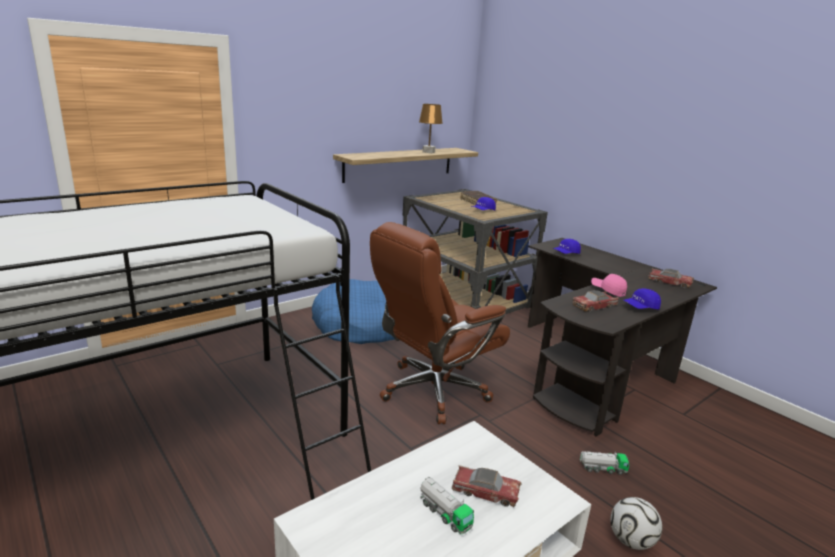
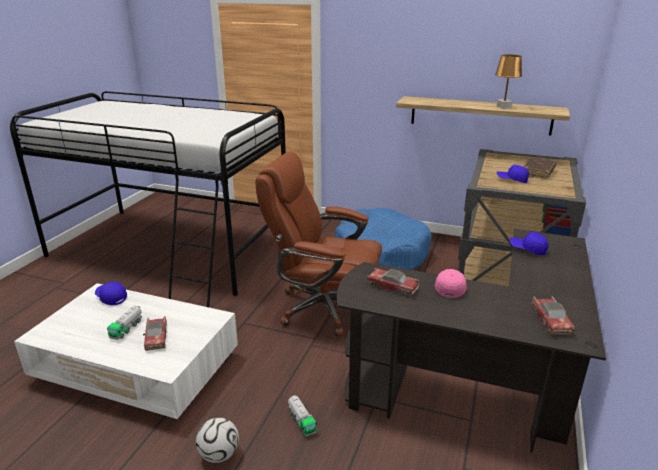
camera: 60 degrees right, 5 degrees up
blue cap [623,288,661,309] -> blue cap moved to [95,282,127,305]

